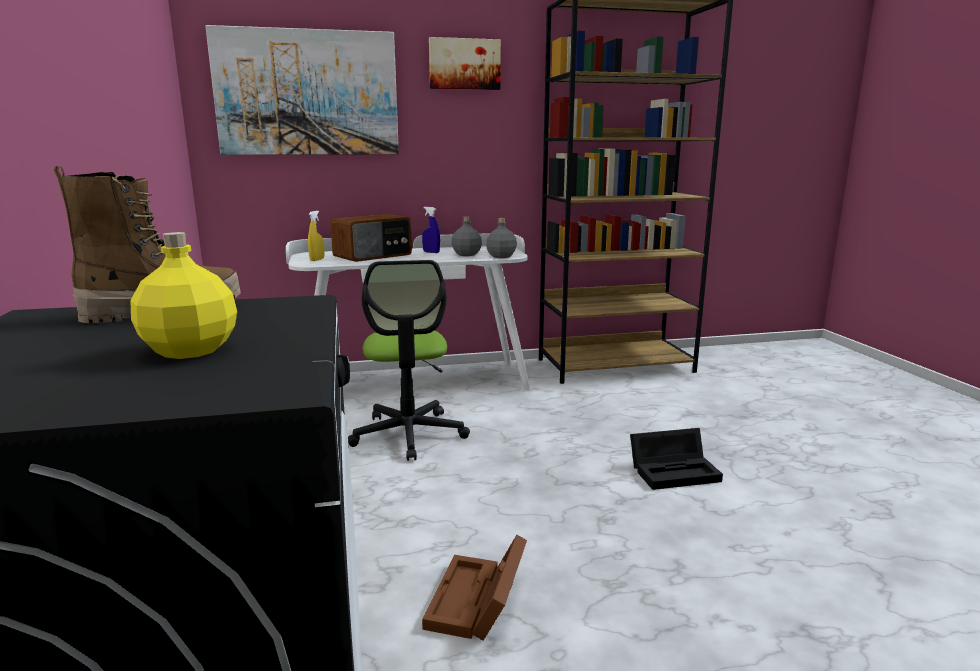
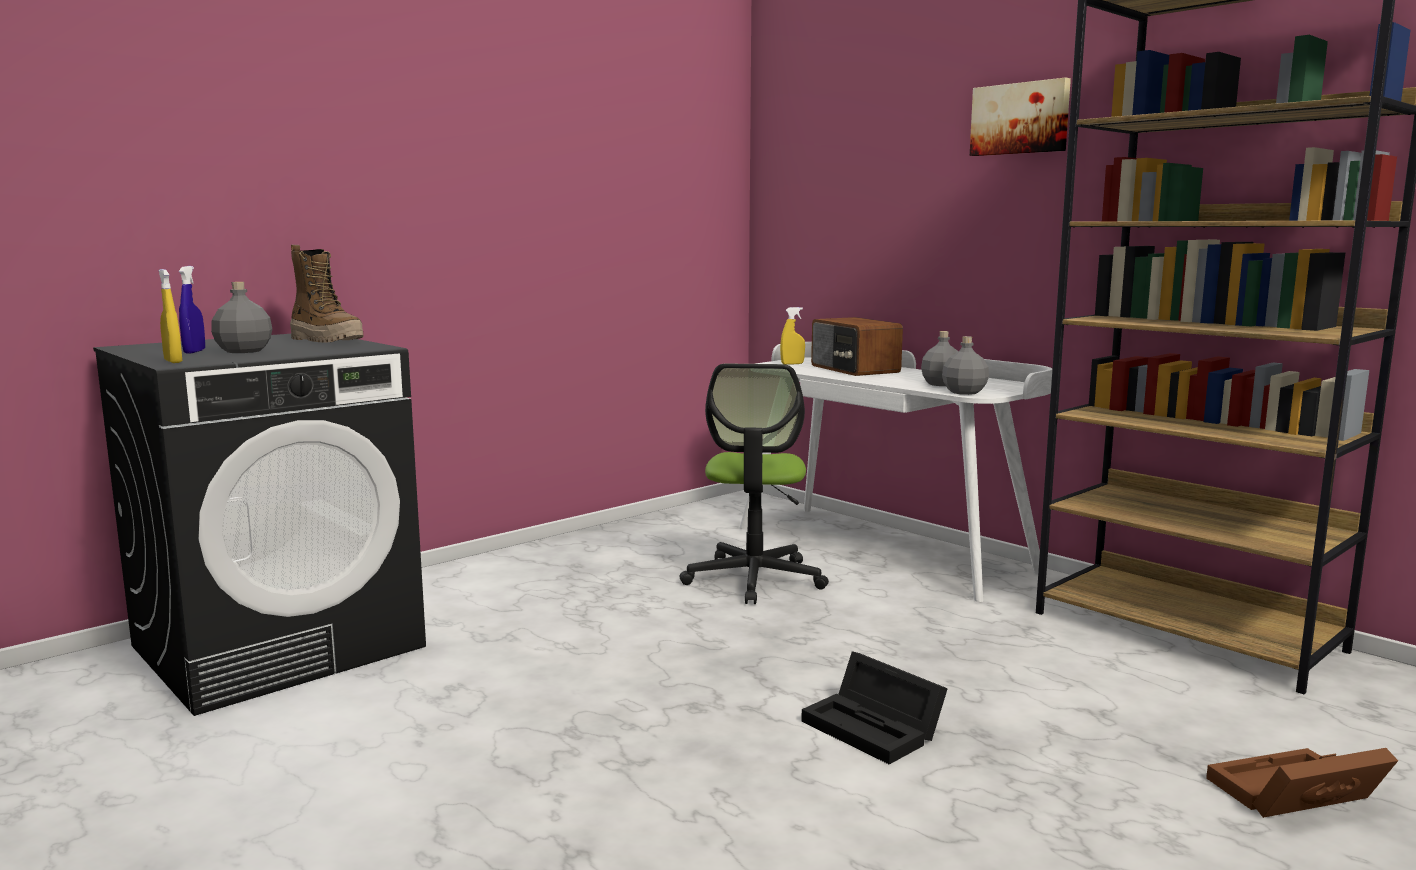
camera: 60 degrees right, 5 degrees down
yellow bottle [130,232,237,359] -> grey bottle [211,282,272,353]
picture [205,25,399,155] -> none
radio [330,214,412,262] -> radio turned 45 degrees clockwise [811,317,903,376]
office chair [348,260,470,461] -> office chair turned 45 degrees counterclockwise [679,364,829,604]
blue spray bottle [422,207,440,253] -> blue spray bottle moved to [179,266,205,353]
brown storage box [422,535,527,641] -> brown storage box moved to [1206,748,1398,818]
none -> yellow spray bottle [159,269,182,363]

